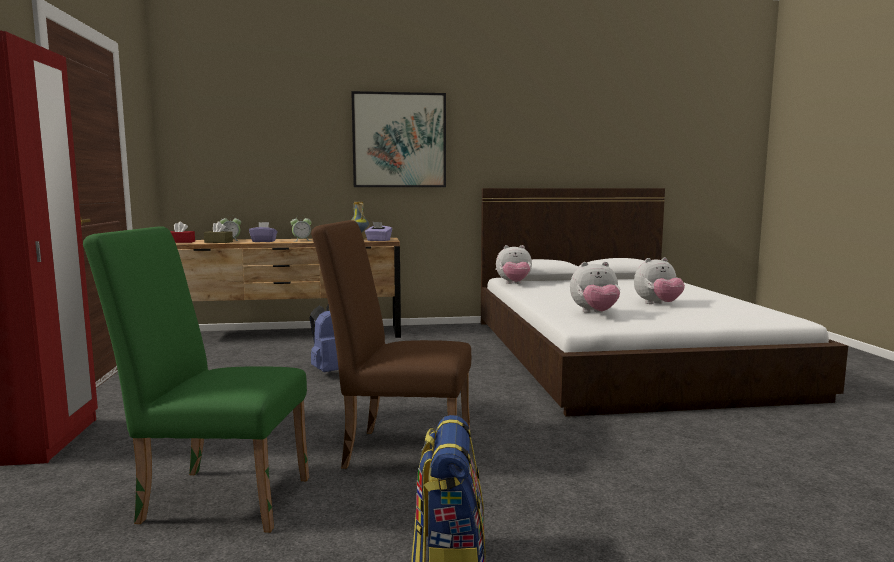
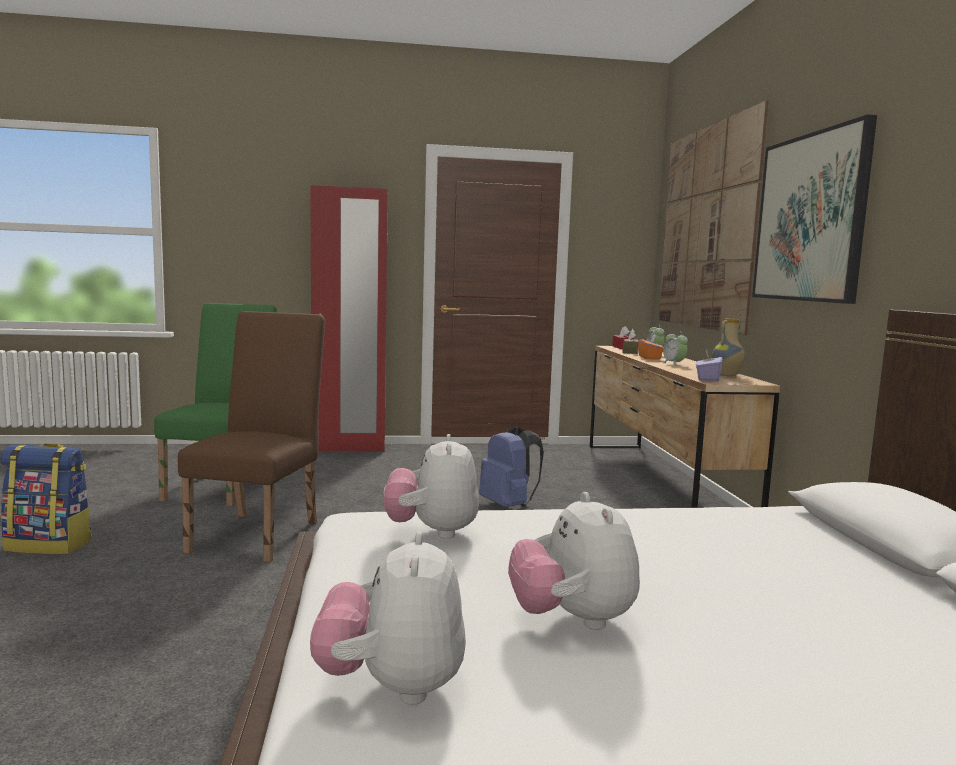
camera: 90 degrees right, 0 degrees up
purple tissue box [249,222,277,242] -> orange tissue box [638,334,663,359]
plush toy [496,245,532,284] -> plush toy moved to [310,531,466,705]
none -> picture [658,100,769,335]

